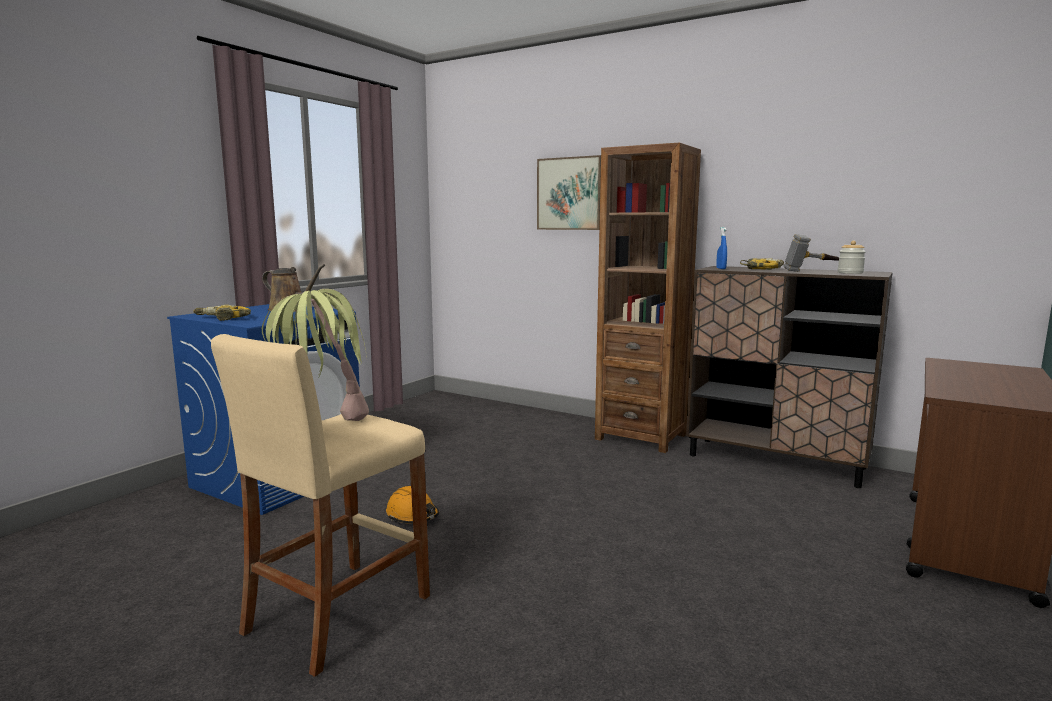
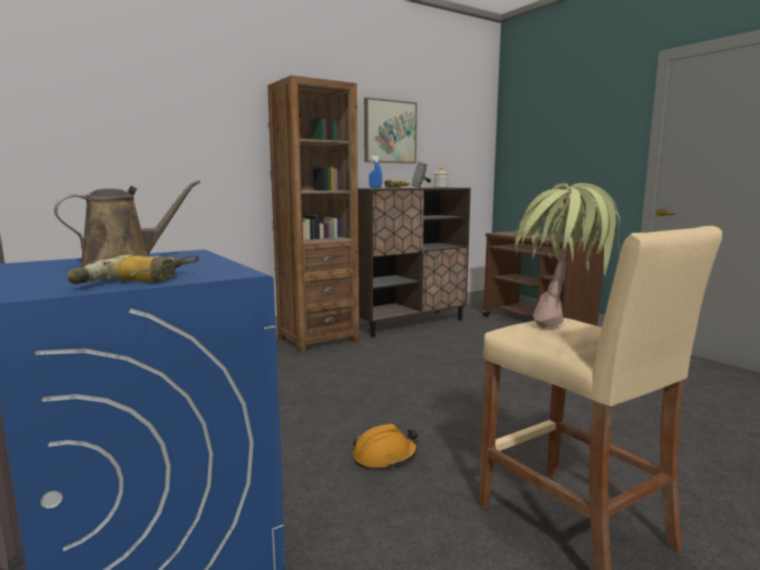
camera: 65 degrees left, 0 degrees up
picture [537,155,601,230] -> picture moved to [364,97,417,164]

